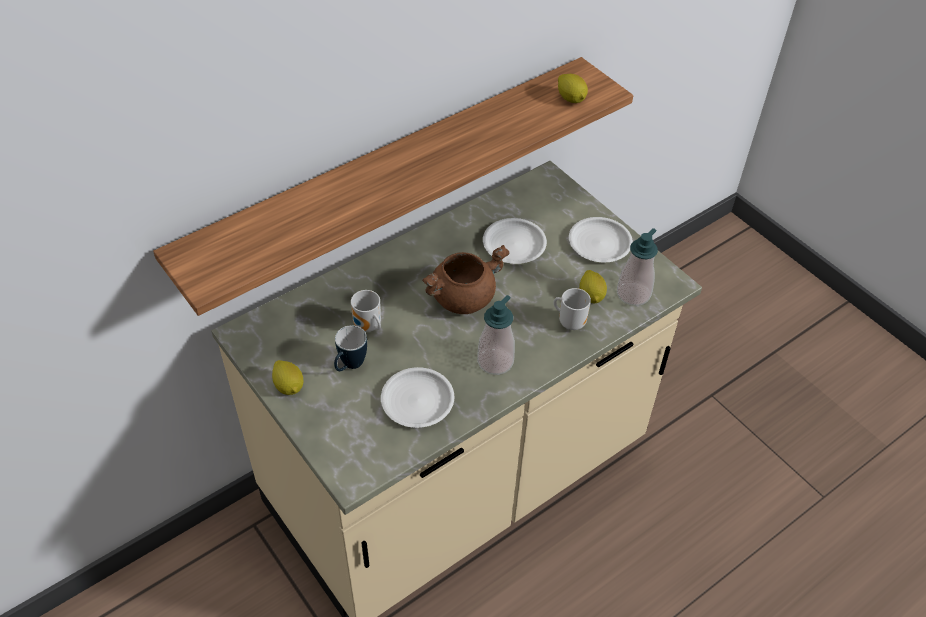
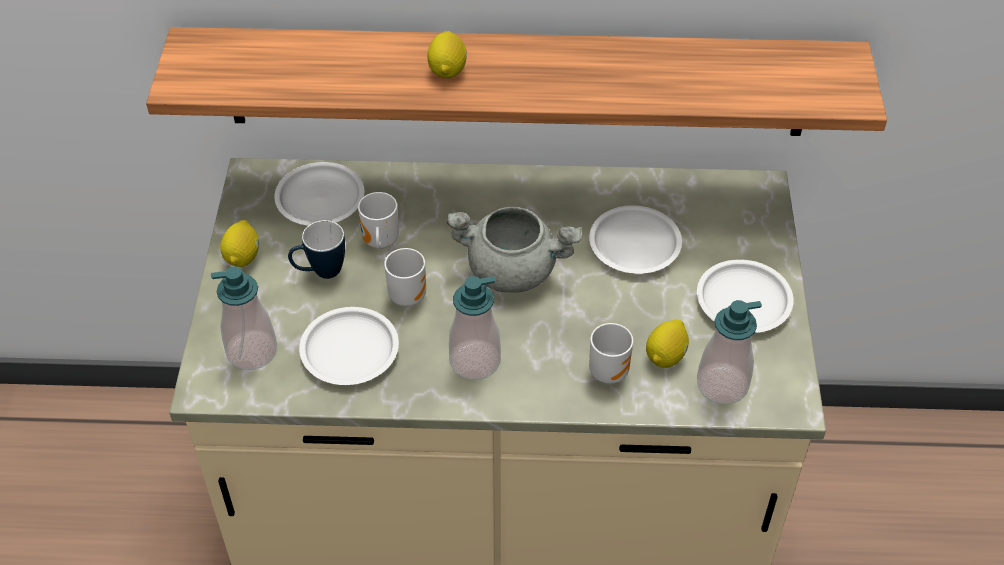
camera: 40 degrees right, 0 degrees up
brown cooking pot [422,245,510,314] -> grey cooking pot [447,207,582,292]
lemon [558,74,588,103] -> lemon moved to [428,31,467,78]
none -> soap dispenser [211,266,277,370]
none -> white plate [274,162,365,226]
none -> mug [383,248,426,307]

